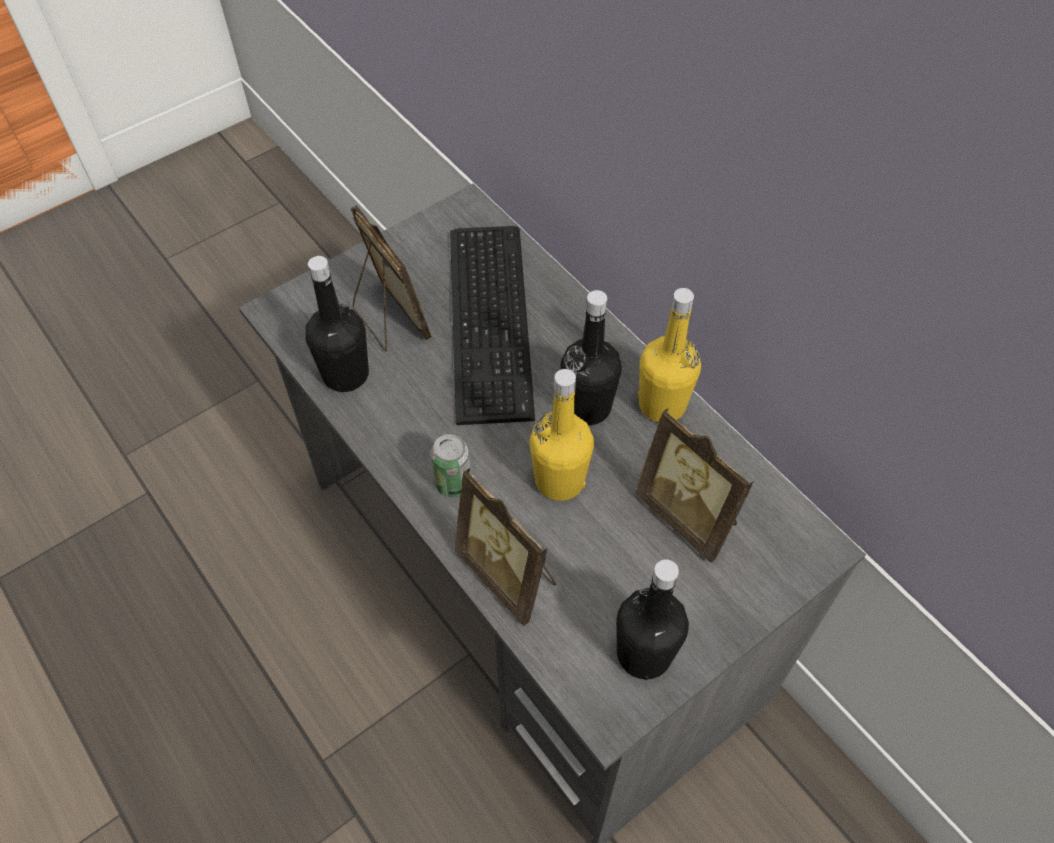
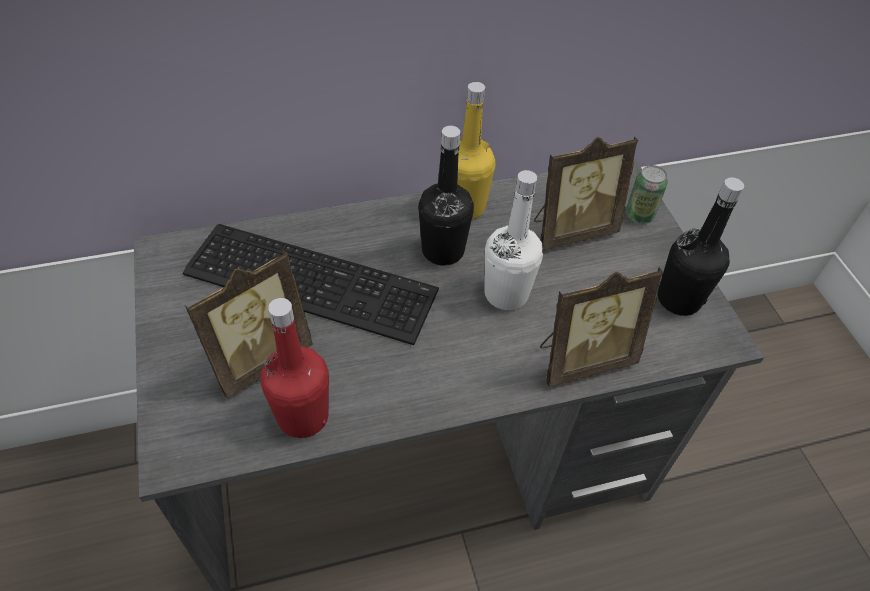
camera: 70 degrees left, 5 degrees down
black bottle [305,256,369,392] -> red bottle [261,298,329,438]
picture frame [351,205,432,352] -> picture frame turned 150 degrees clockwise [185,250,313,399]
can [431,434,471,497] -> can moved to [626,165,668,224]
yellow bottle [530,369,594,501] -> white bottle [484,170,543,310]

